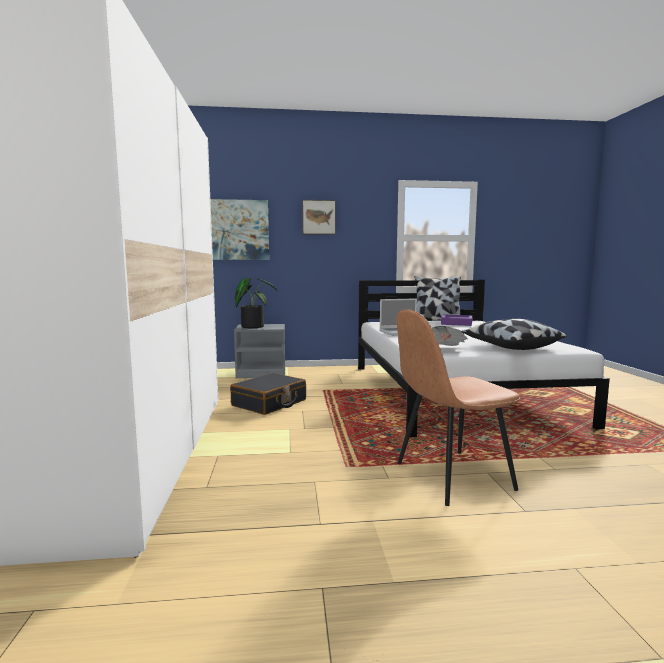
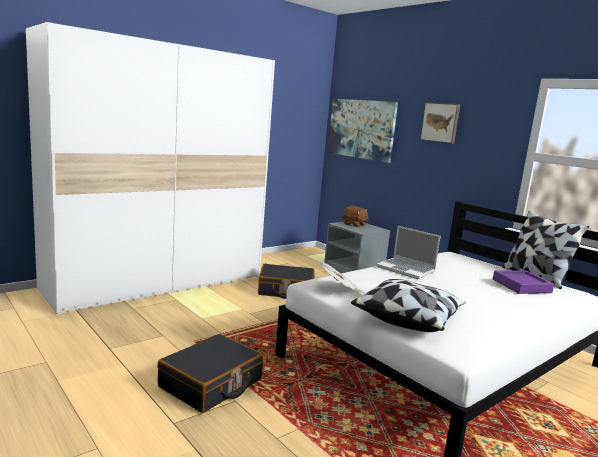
camera: 55 degrees right, 5 degrees up
potted plant [235,278,278,328] -> brown plush toy [342,206,369,227]
brown chair [397,309,520,506] -> black suitcase [157,334,263,413]

